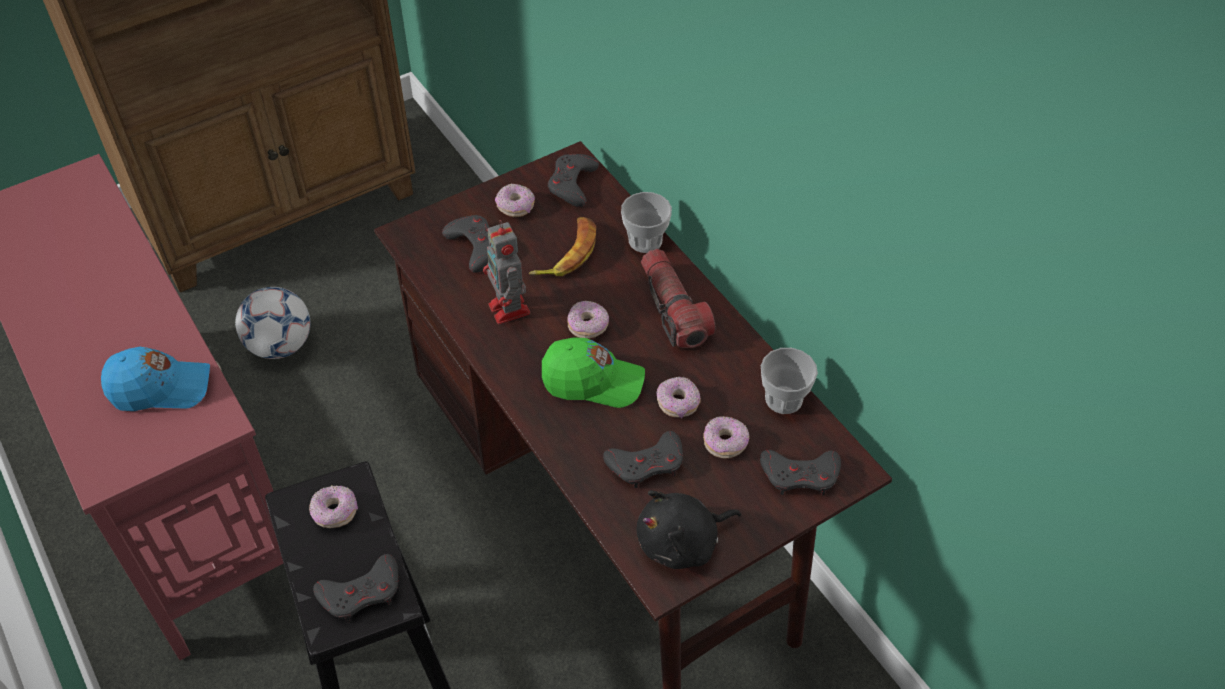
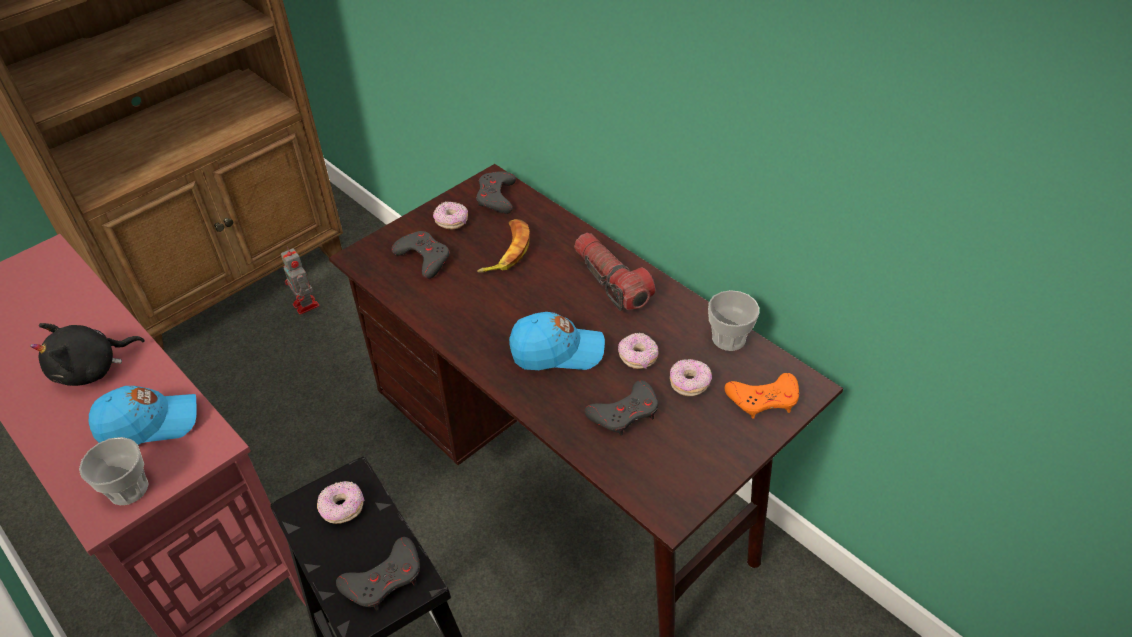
camera: 10 degrees left, 5 degrees down
football [235,287,311,359] -> none
toy robot [483,220,530,324] -> toy robot moved to [281,247,319,315]
green cap [542,337,645,408] -> blue cap [509,312,605,370]
donut [567,301,609,339] -> none
cup [621,192,672,253] -> cup moved to [79,437,149,505]
black plush toy [637,490,741,569] -> black plush toy moved to [30,323,145,386]
grey game controller [760,450,841,496] -> orange game controller [725,373,799,419]

